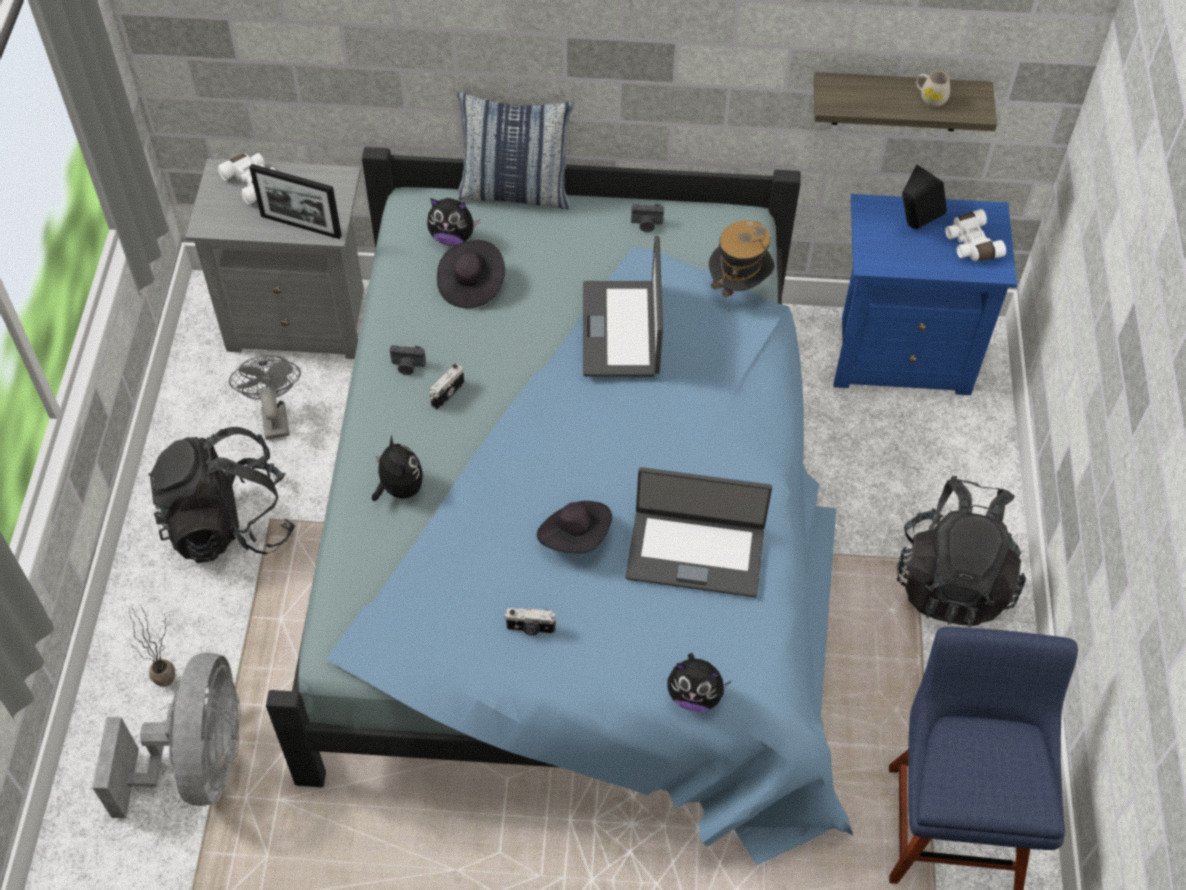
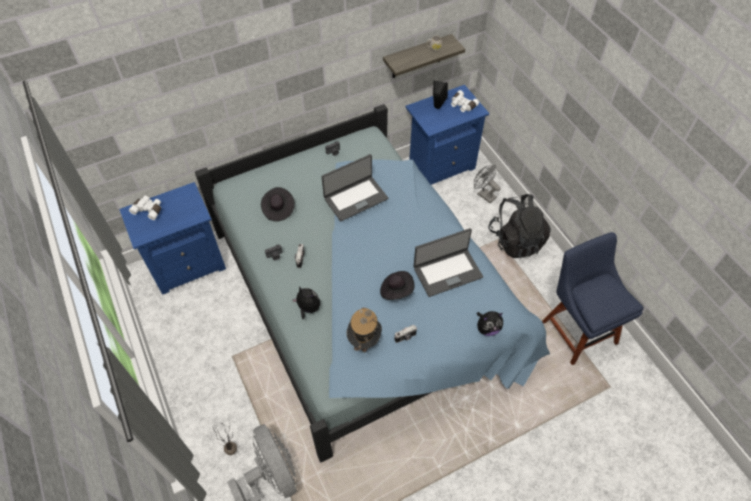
camera: 30 degrees left, 0 degrees up
black backpack [148,427,295,563] -> none
grey nightstand [185,158,364,359] -> blue nightstand [119,182,226,295]
grey fan [229,355,301,440] -> grey fan moved to [474,165,501,203]
picture frame [249,164,342,239] -> none
plush toy [427,198,480,246] -> none
pillow [458,92,574,209] -> none
laptop [583,236,663,377] -> laptop turned 90 degrees counterclockwise [322,154,388,221]
hat [709,220,775,312] -> hat moved to [347,308,382,352]

